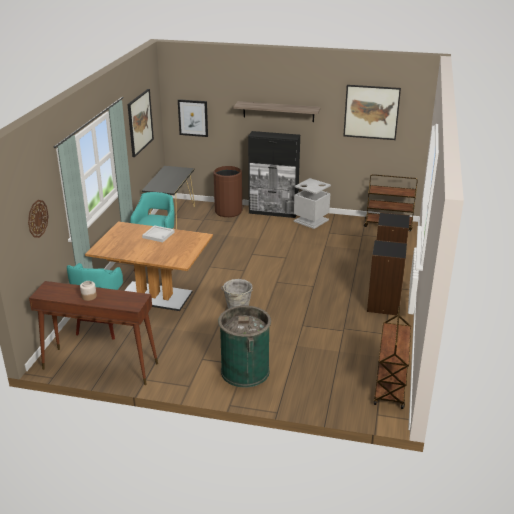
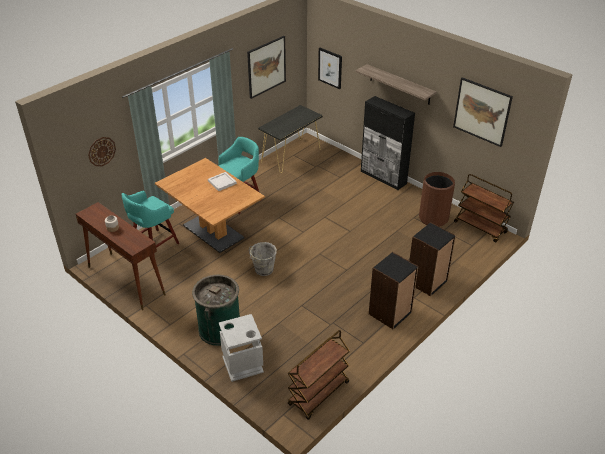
camera: 30 degrees right, 10 degrees up
brown trash can [213,166,242,217] -> brown trash can moved to [419,172,455,227]
grey trash can [294,178,331,229] -> grey trash can moved to [219,314,264,382]

